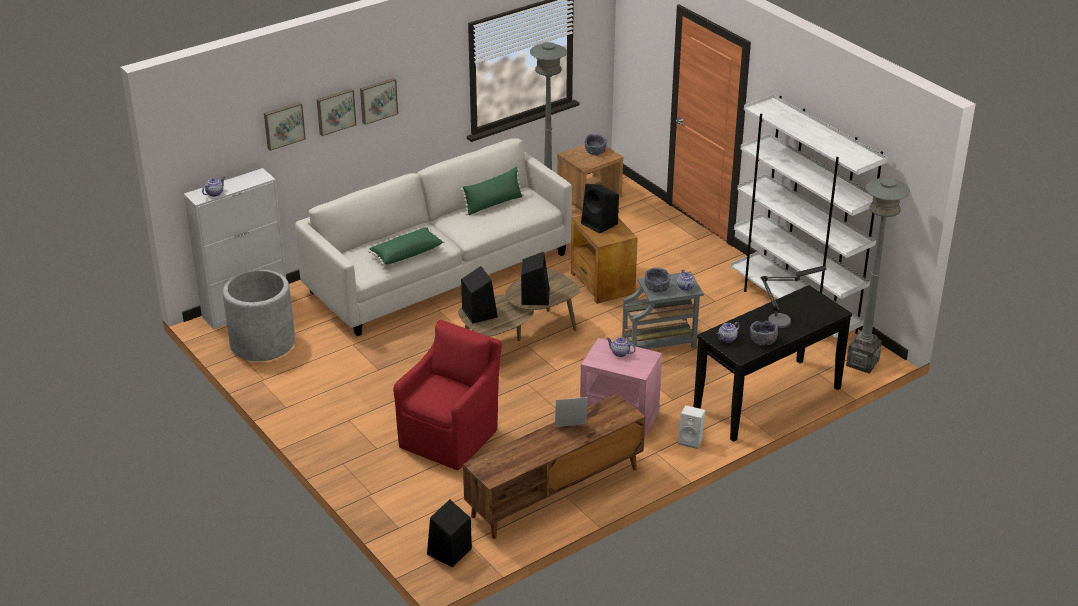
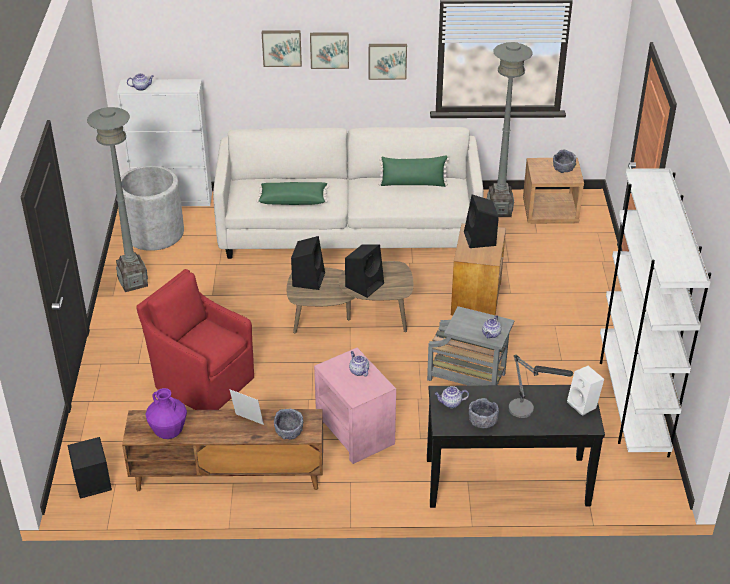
camera: 35 degrees right, 5 degrees up
picture [264,102,306,151] -> picture moved to [369,44,407,80]
red armchair [393,320,501,470] -> red armchair turned 120 degrees counterclockwise [136,269,254,410]
grey bowl [644,268,670,292] -> grey bowl moved to [274,409,303,439]
white speaker [678,405,706,449] -> white speaker moved to [567,366,604,416]
grey floor lamp [846,178,910,374] -> grey floor lamp moved to [87,107,148,292]
none -> purple vase [145,388,187,439]

